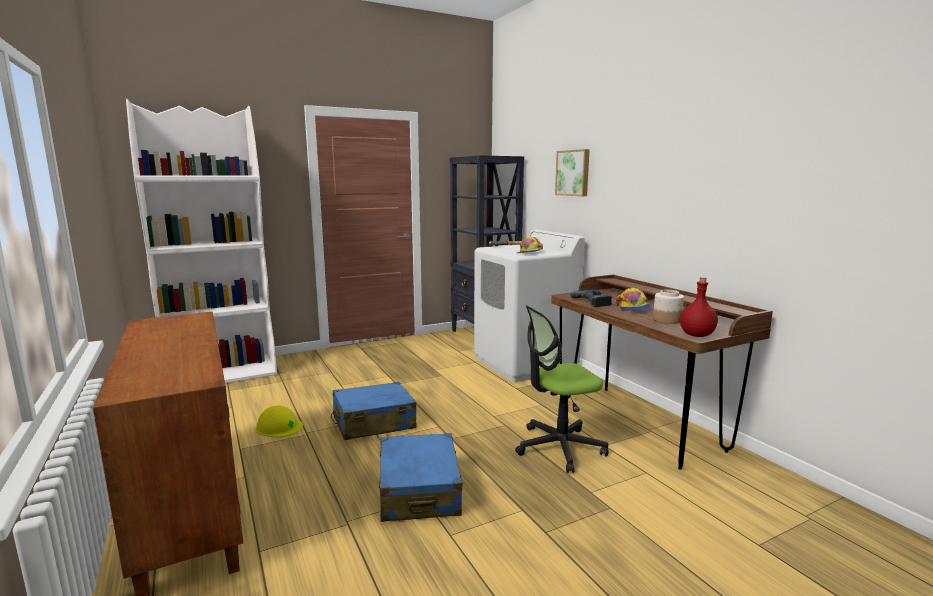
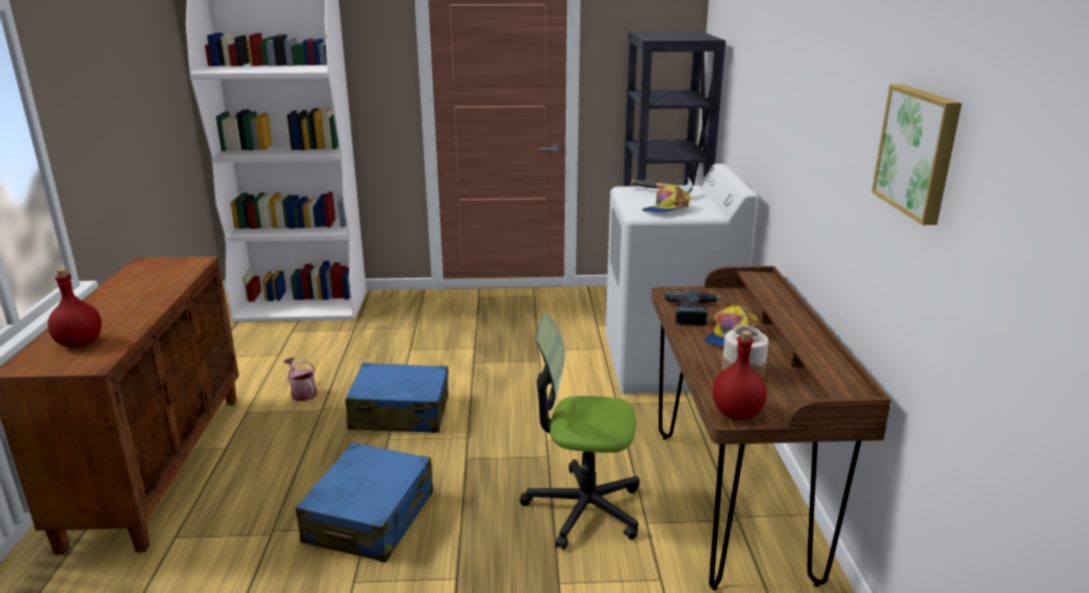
camera: 25 degrees right, 10 degrees up
yellow hard hat [255,405,303,437] -> watering can [283,357,317,401]
picture [555,149,590,196] -> picture moved to [872,84,962,225]
none -> red bottle [48,268,102,347]

